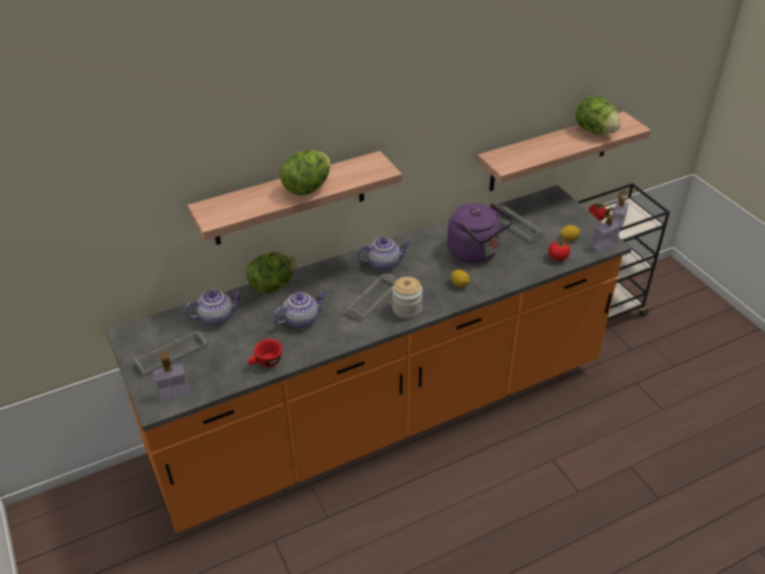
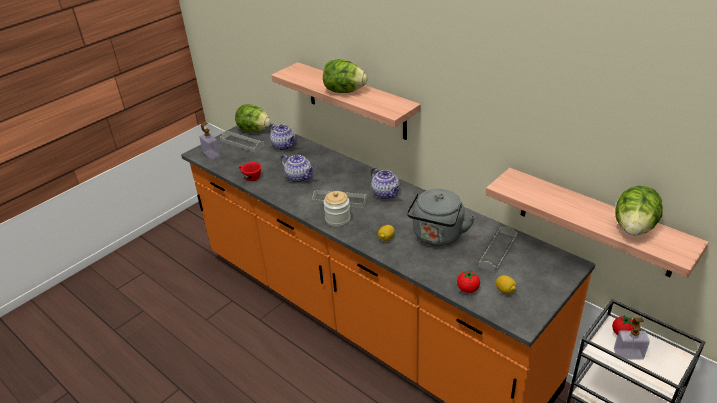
camera: 70 degrees right, 5 degrees down
lettuce [246,252,297,294] -> lettuce moved to [235,104,271,132]
purple kettle [447,203,513,263] -> grey kettle [407,189,475,246]
soap dispenser [592,207,621,253] -> none

